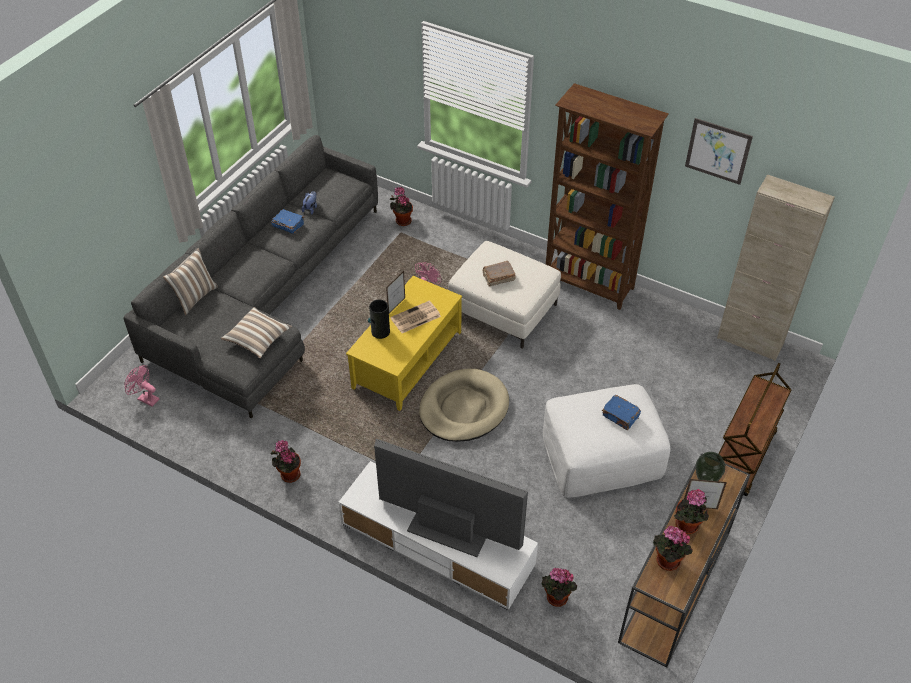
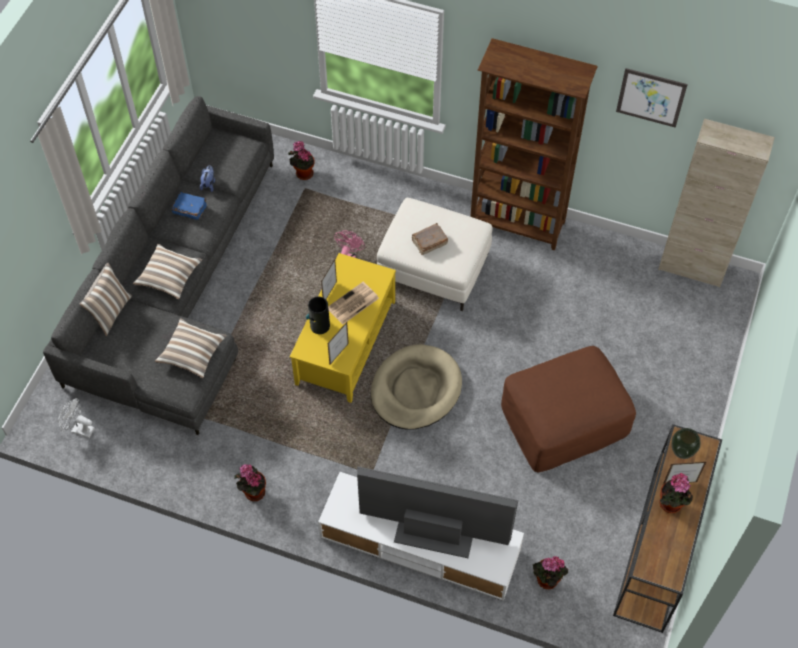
camera: 10 degrees left, 10 degrees up
pink fan [125,365,159,407] -> white fan [58,398,95,438]
white ottoman [543,384,670,498] -> brown ottoman [501,346,636,472]
blue book [602,395,641,430] -> none
potted plant [653,526,693,571] -> none
brown cart [718,363,792,496] -> none
none -> pillow [133,244,202,299]
none -> picture frame [328,322,349,365]

